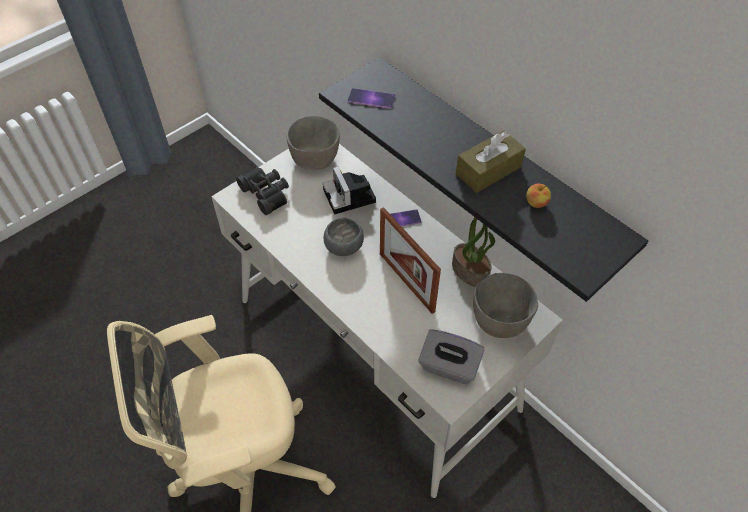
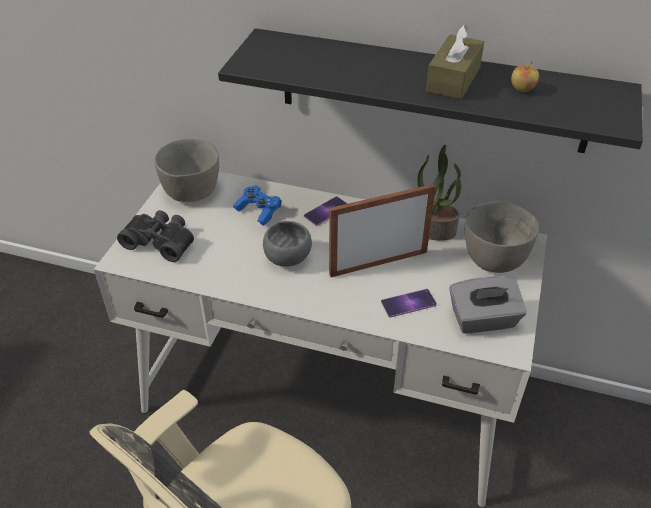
camera: 30 degrees left, 10 degrees down
camera [323,166,376,214] -> blue game controller [233,185,282,225]
phone [348,88,396,109] -> phone moved to [381,289,437,318]
picture frame [380,207,441,314] -> picture frame turned 135 degrees clockwise [329,184,436,277]

